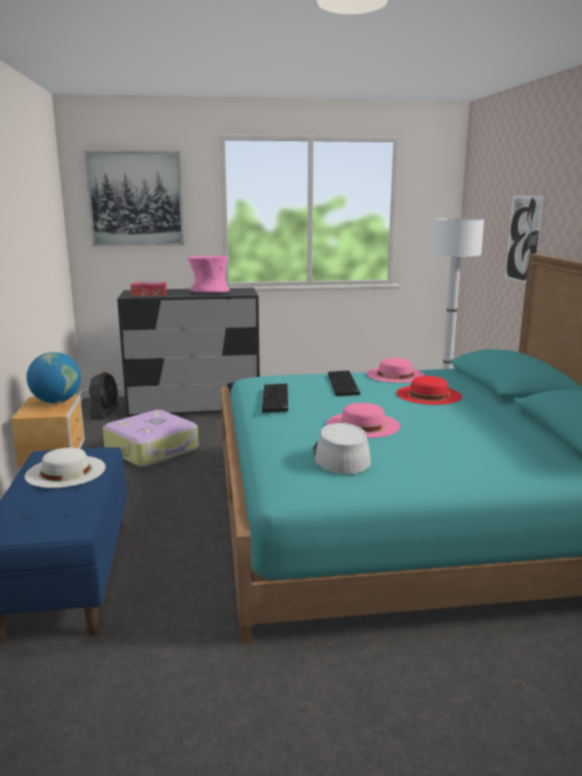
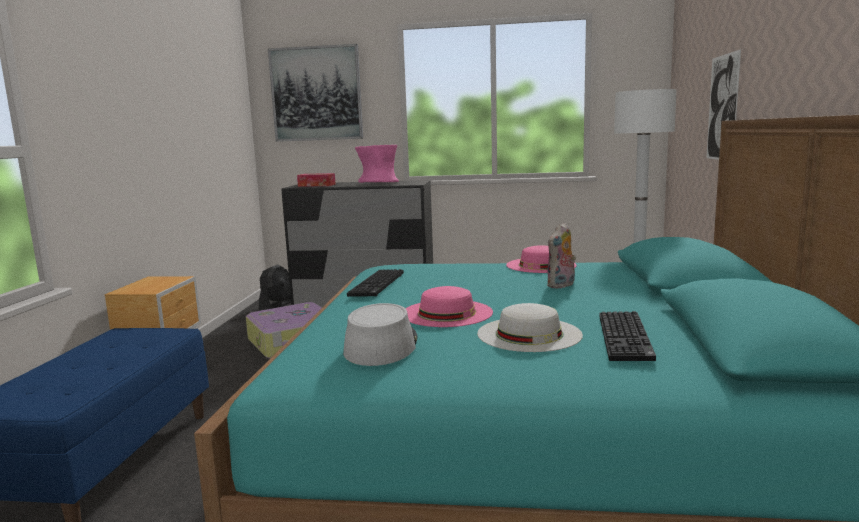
camera: 15 degrees right, 5 degrees down
white hat [25,448,106,488] -> white hat moved to [477,303,583,352]
globe [26,352,81,403] -> none
keyboard [328,370,360,396] -> keyboard moved to [599,311,656,361]
red hat [396,376,462,405] -> plush toy [547,222,576,289]

